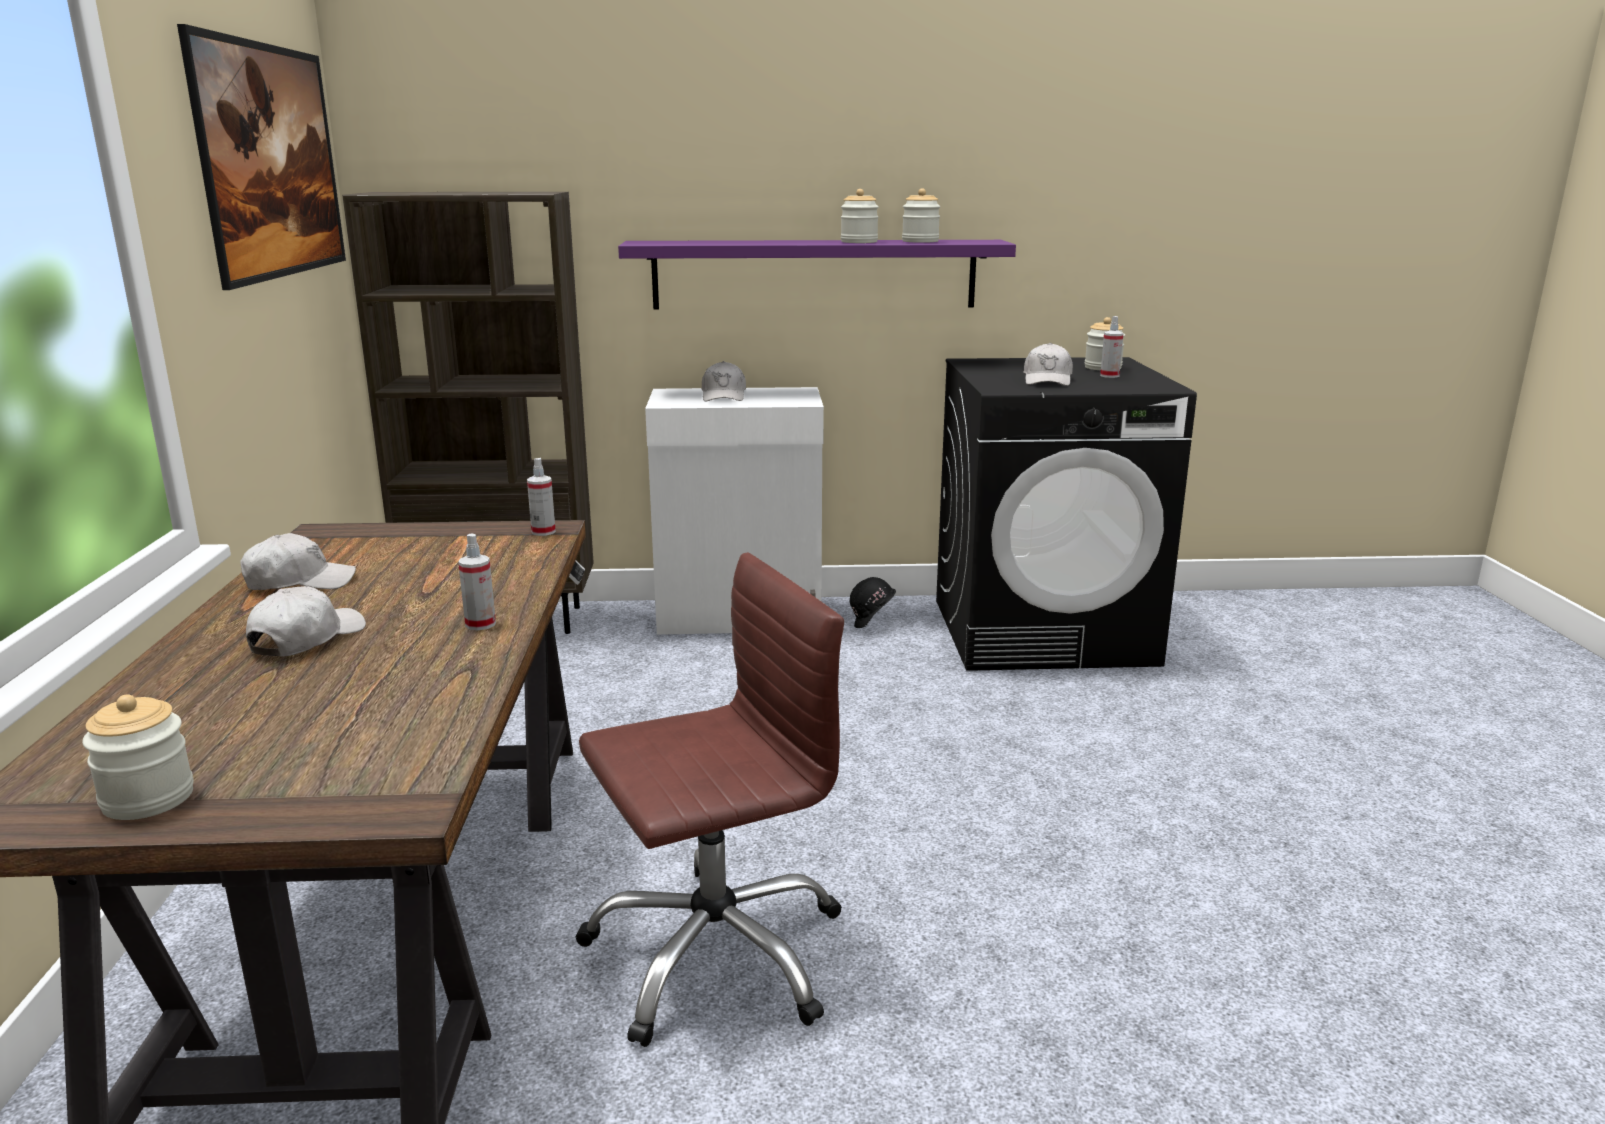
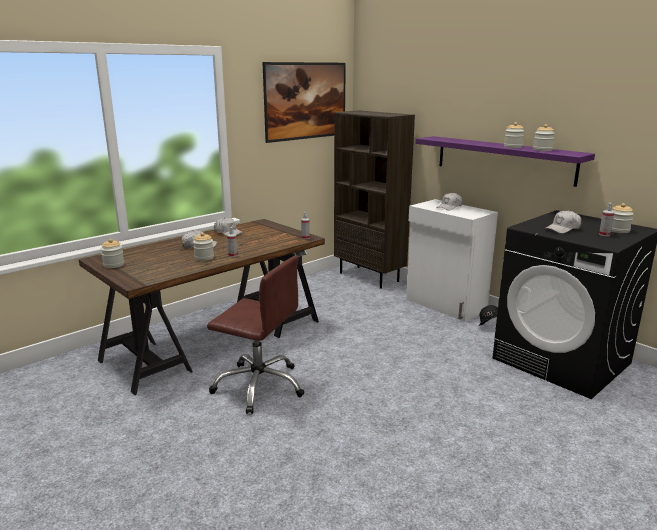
camera: 50 degrees right, 0 degrees up
none -> jar [193,233,214,261]

